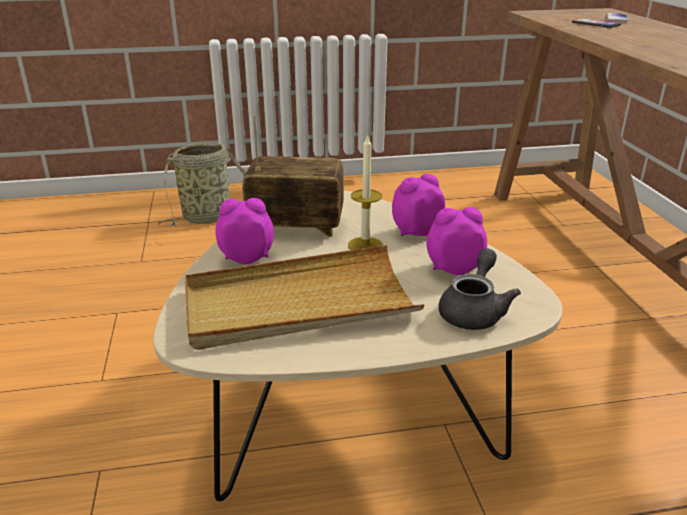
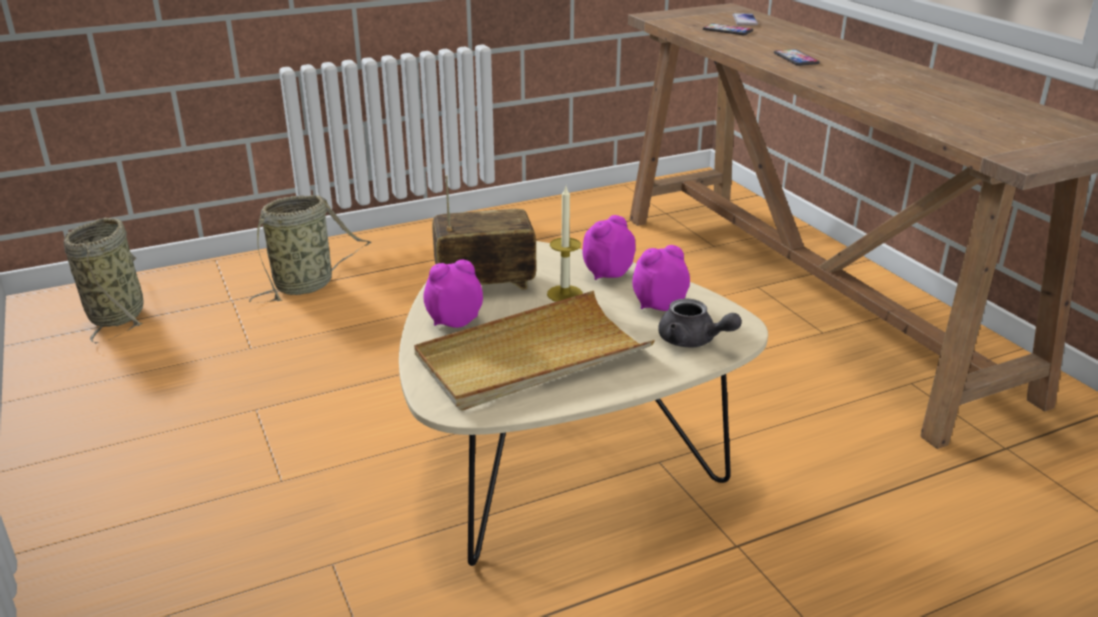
camera: 15 degrees left, 0 degrees up
grey teapot [439,248,521,330] -> grey teapot turned 120 degrees clockwise [658,299,742,348]
none -> basket [63,218,144,344]
none -> phone [774,49,820,66]

